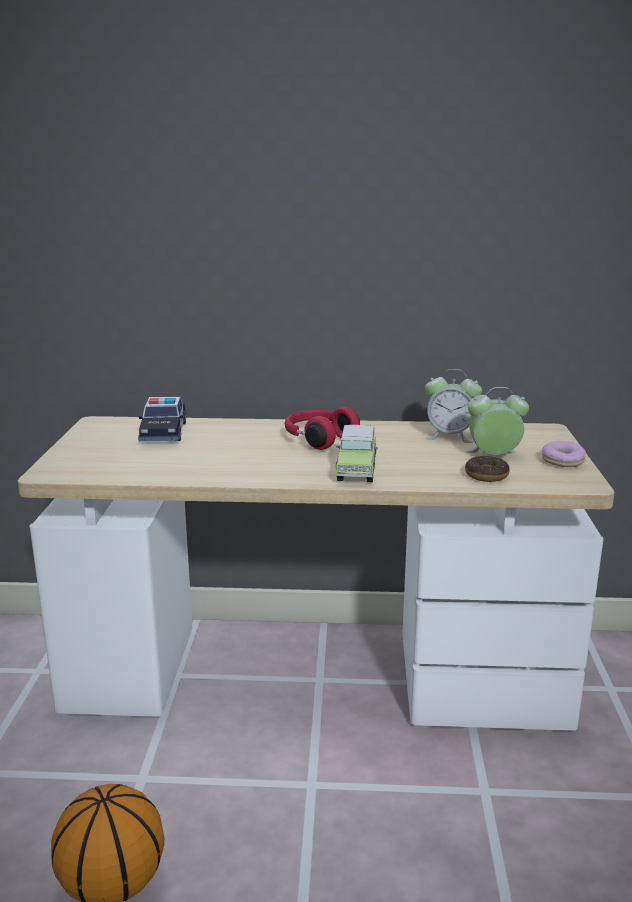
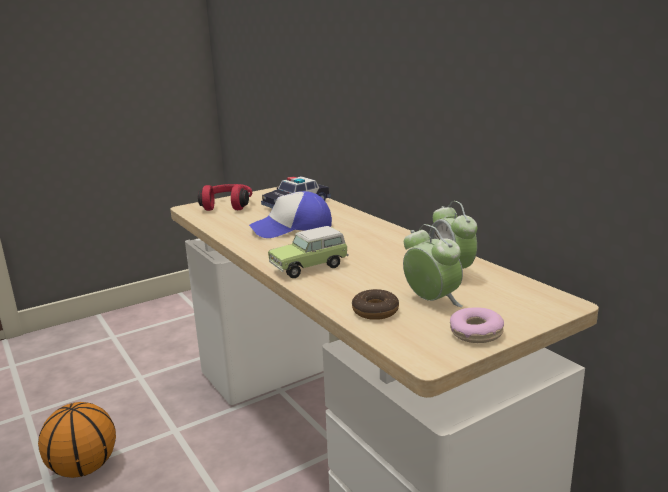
camera: 55 degrees right, 0 degrees up
red headphones [285,407,360,450] -> red headphones moved to [198,184,252,211]
none -> cap [249,191,332,238]

